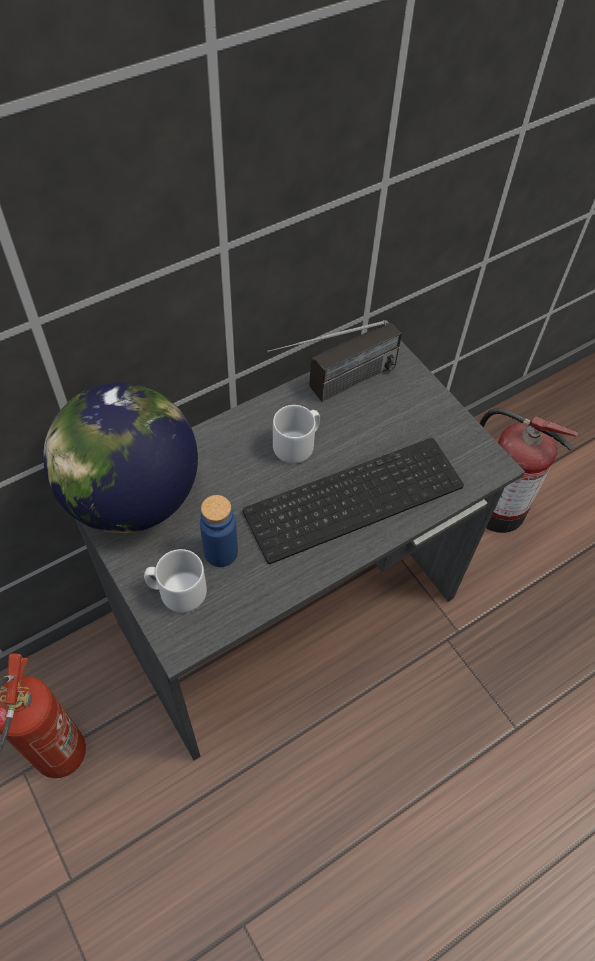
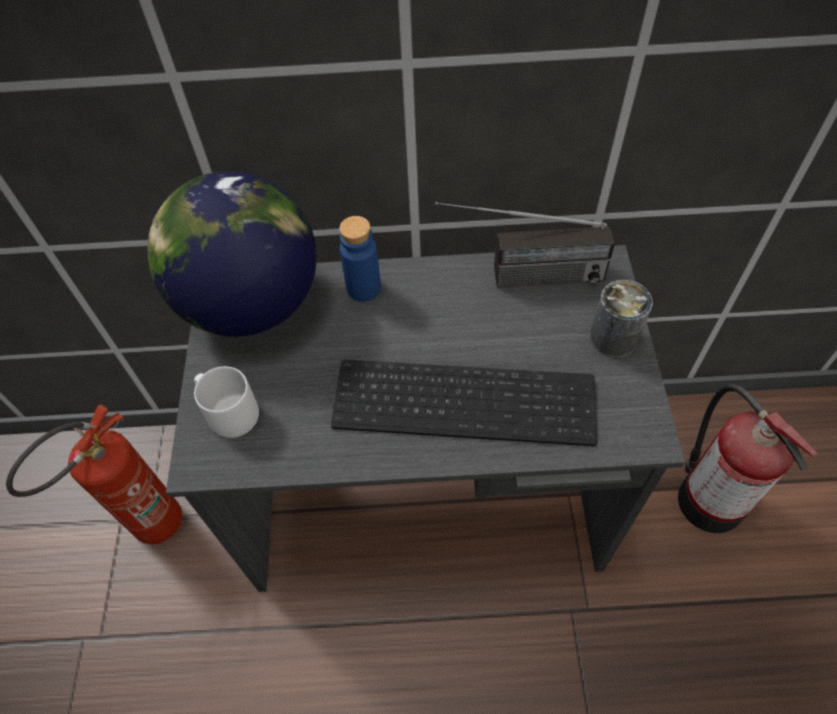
camera: 35 degrees right, 0 degrees up
blue bottle [200,495,238,567] -> blue bottle moved to [339,216,381,302]
grey mug [273,405,320,464] -> none
none -> can [590,280,653,358]

